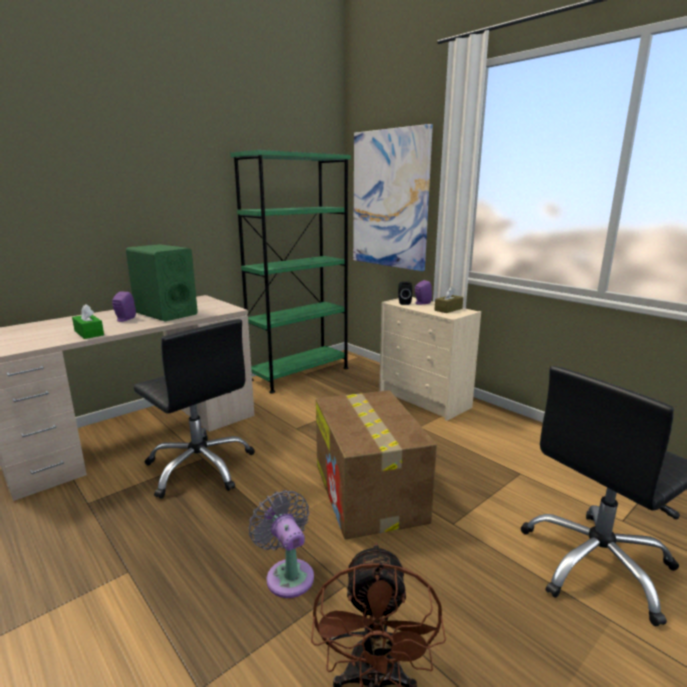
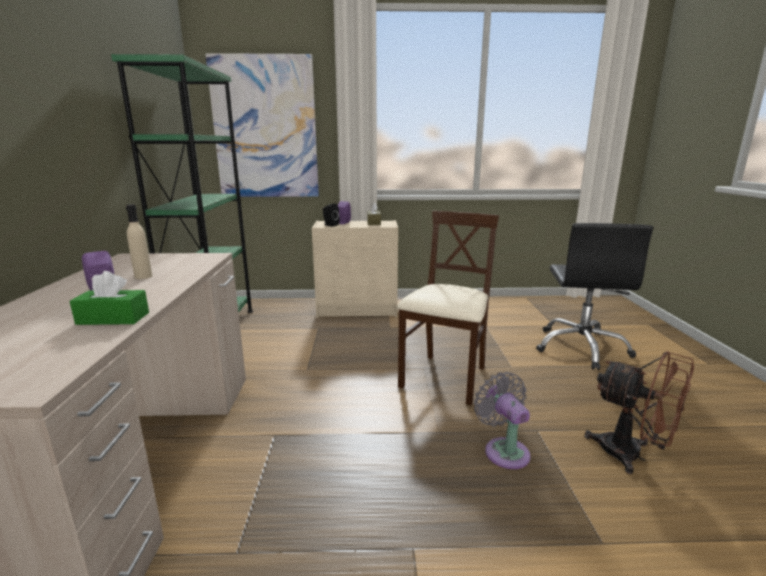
camera: 50 degrees left, 0 degrees up
green speaker [126,244,198,322] -> beige bottle [126,204,152,279]
black office chair [134,319,255,499] -> none
grey fan [249,490,314,598] -> grey fan turned 60 degrees clockwise [474,372,530,469]
cardboard box [316,390,437,539] -> beige chair [397,211,499,406]

